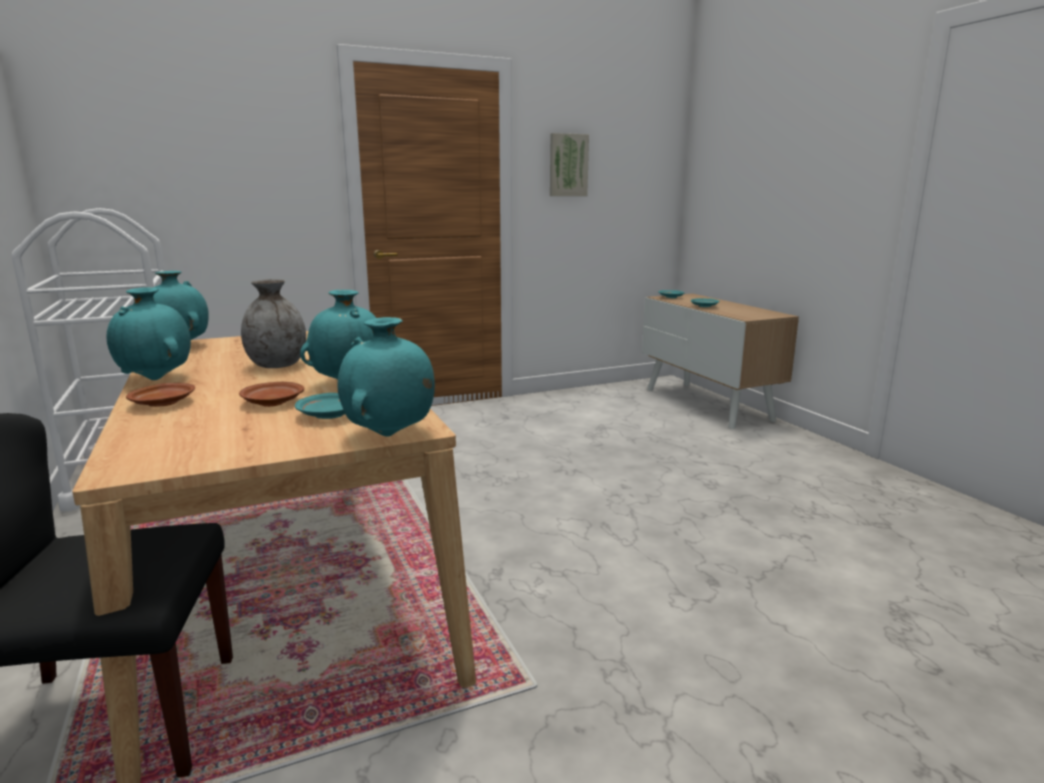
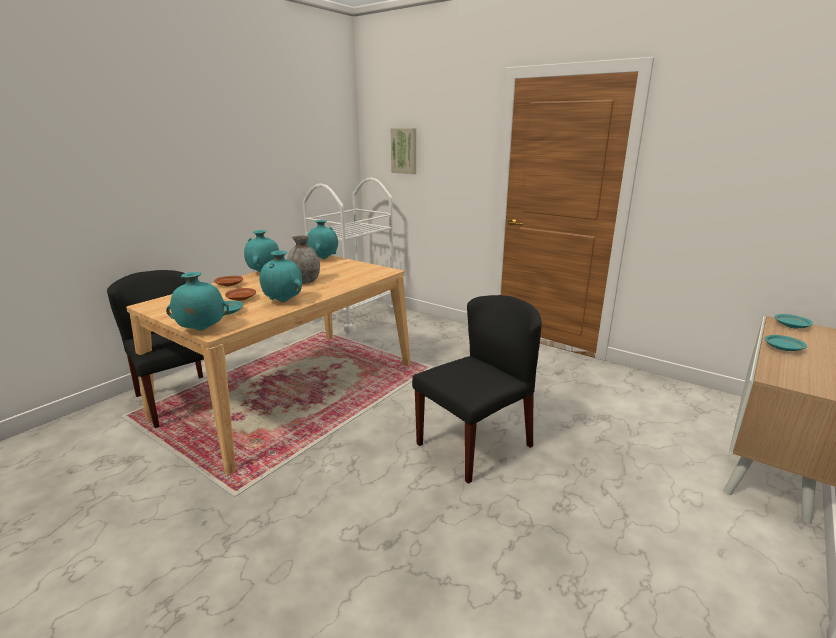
camera: 60 degrees right, 5 degrees up
picture [550,133,589,196] -> picture moved to [391,128,416,174]
none -> black chair [412,295,542,484]

